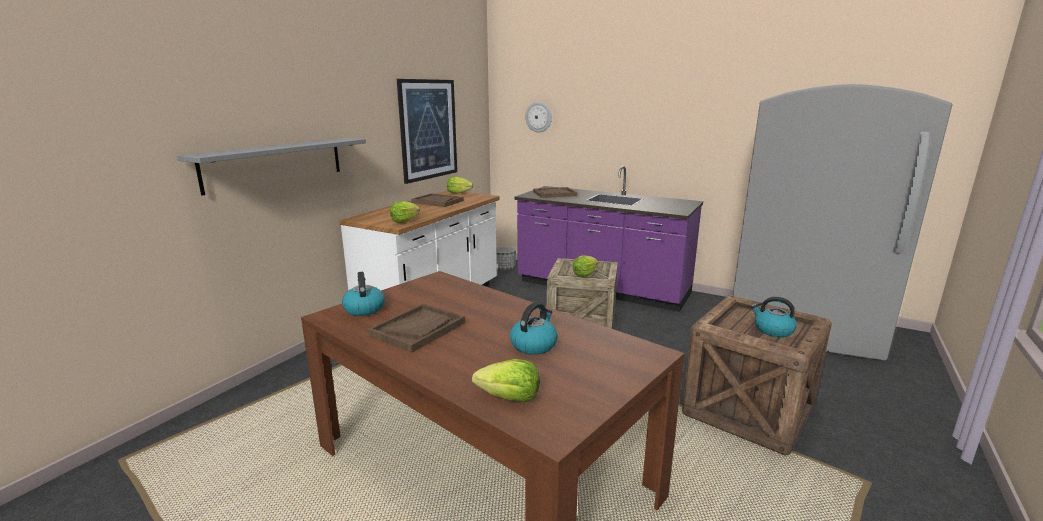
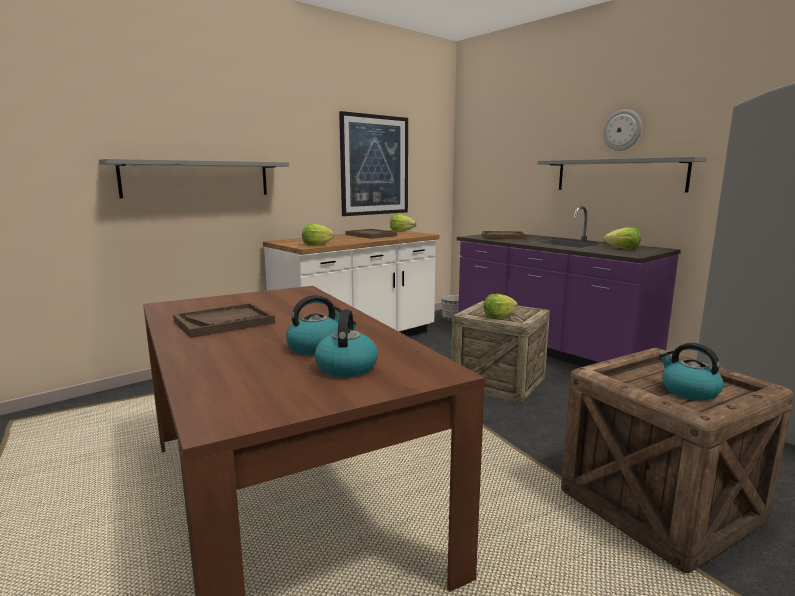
camera: 20 degrees right, 5 degrees down
kettle [342,272,385,316] -> kettle moved to [315,309,378,377]
lettuce [472,359,540,402] -> lettuce moved to [604,227,641,250]
wall clock [525,102,552,133] -> wall clock moved to [603,109,642,151]
none -> grey shelf [538,157,707,193]

